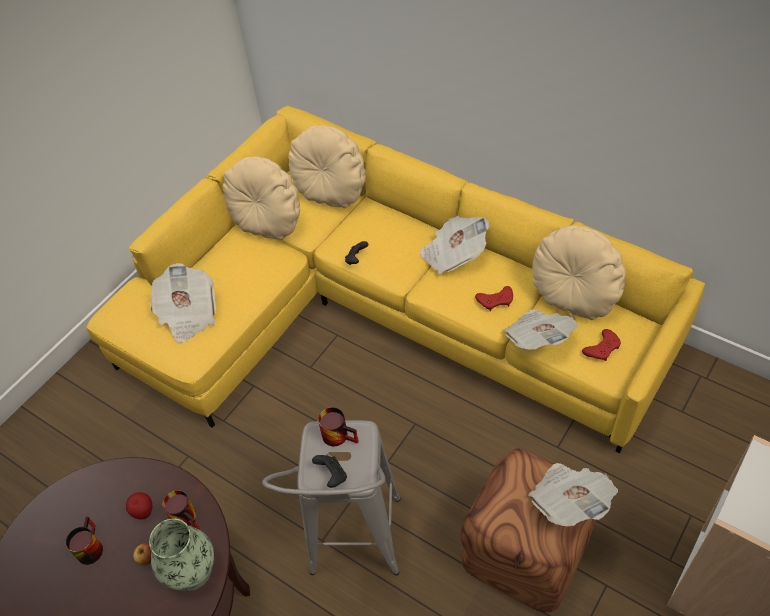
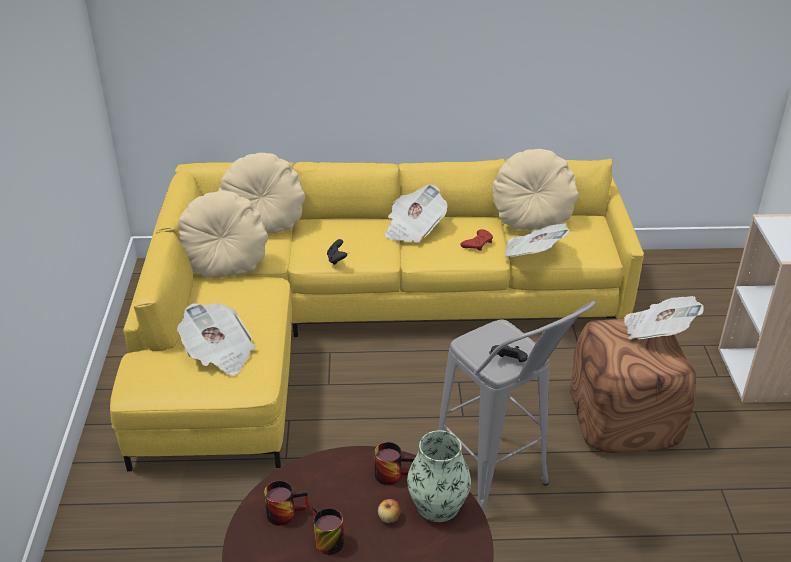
camera: 40 degrees left, 15 degrees down
apple [126,492,153,519] -> none
mug [318,407,359,446] -> mug moved to [264,481,309,526]
red game controller [582,329,621,361] -> none

